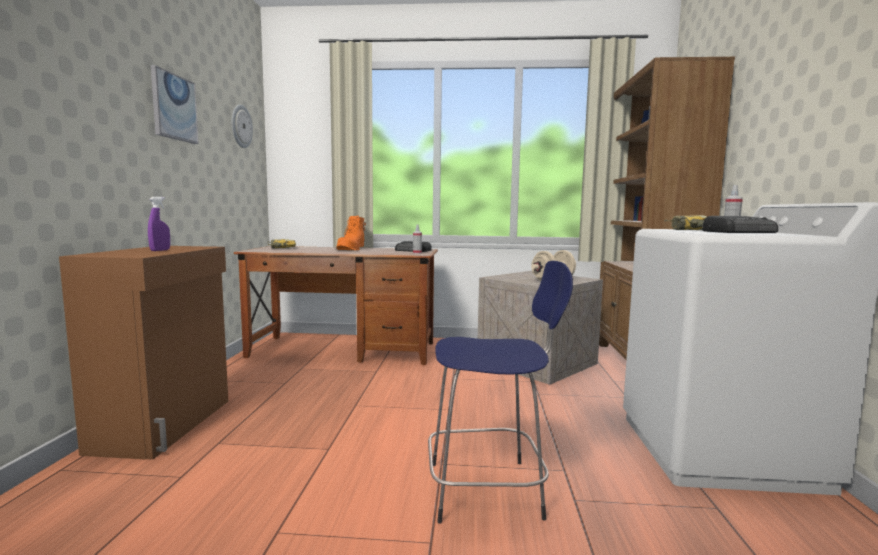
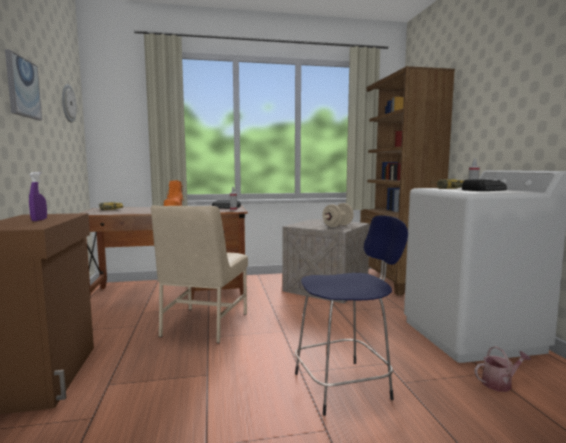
camera: 15 degrees left, 0 degrees up
none -> beige chair [151,206,248,343]
none -> watering can [475,346,531,392]

